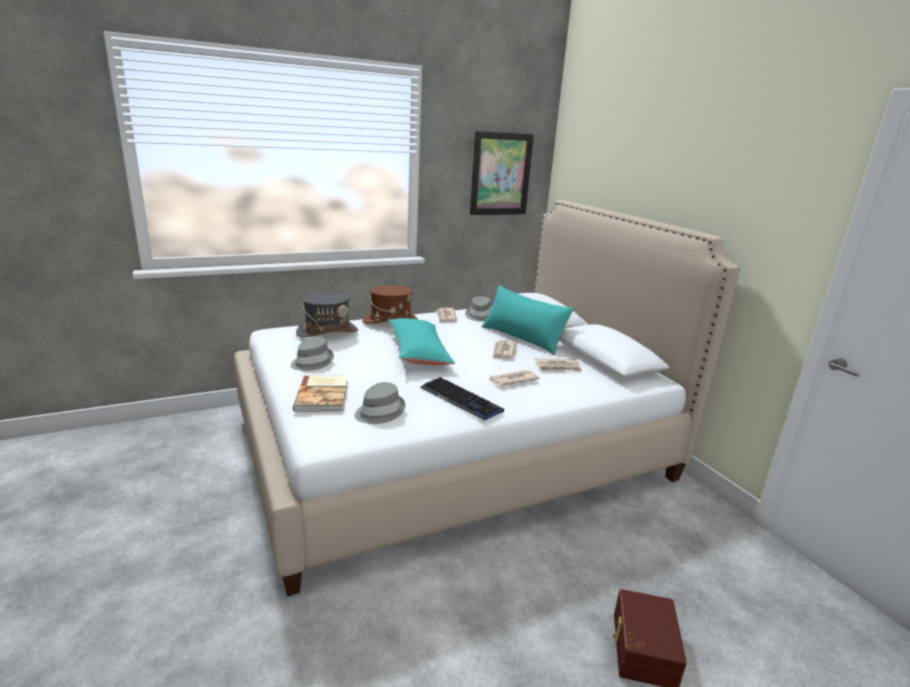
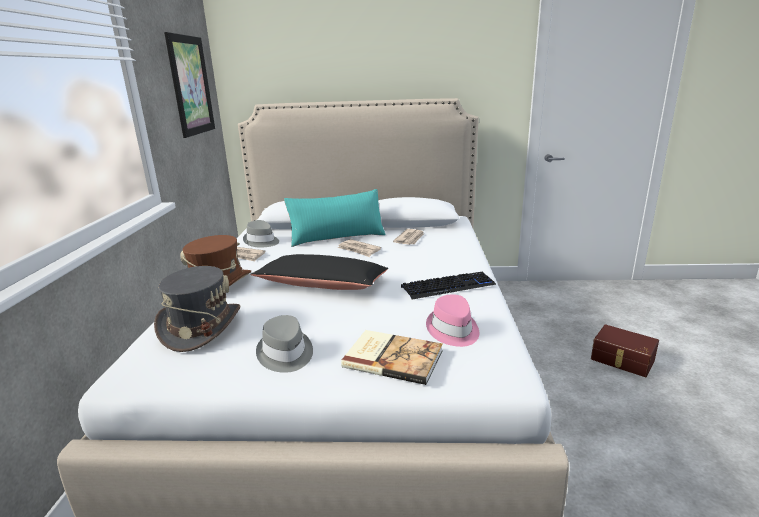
camera: 60 degrees left, 0 degrees up
grey hat [355,382,405,424] -> pink hat [426,294,479,347]
turquoise pillow [387,318,455,365] -> black pillow [250,254,388,290]
newspaper [488,370,539,386] -> none

